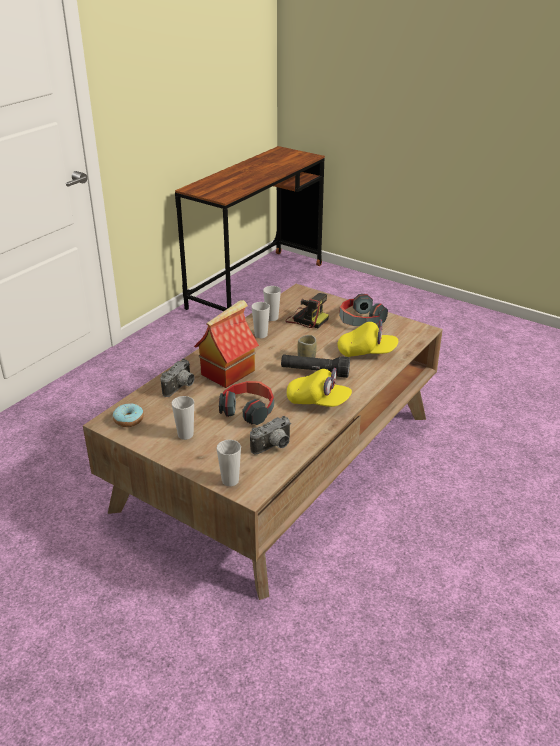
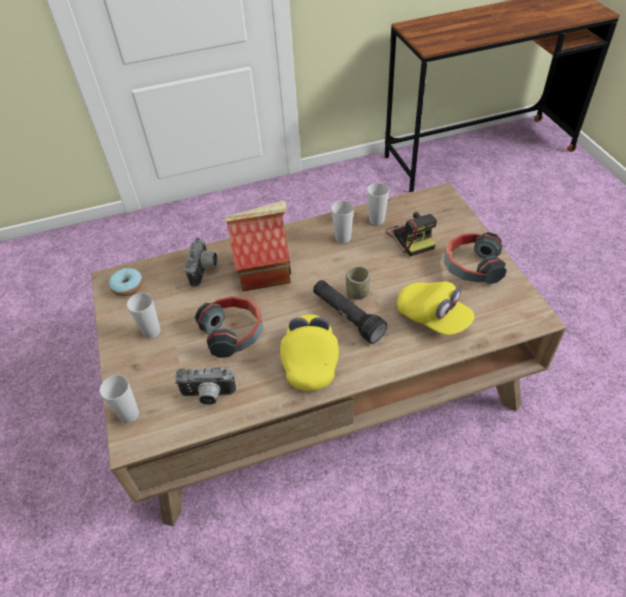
camera: 40 degrees right, 15 degrees up
camera [160,359,195,397] -> camera turned 60 degrees counterclockwise [185,238,217,287]
yellow cap [287,368,352,407] -> yellow cap turned 150 degrees counterclockwise [280,314,339,391]

